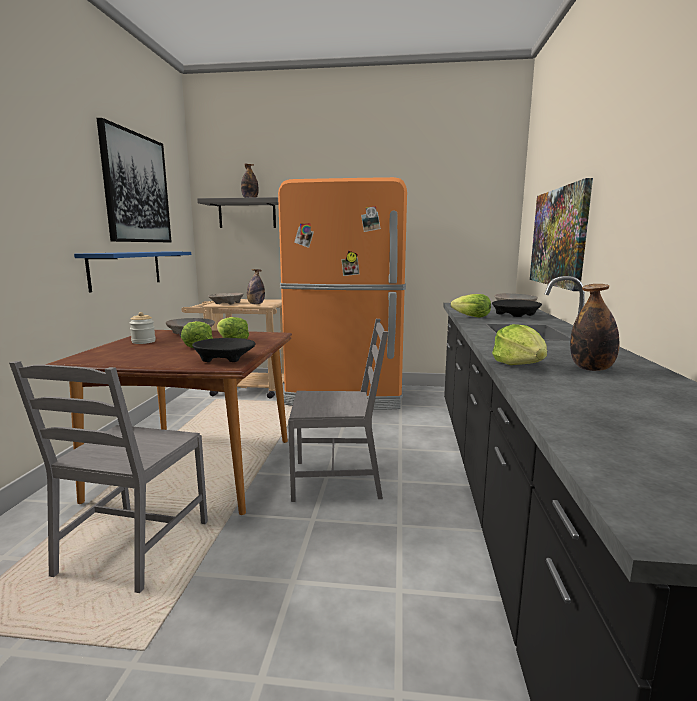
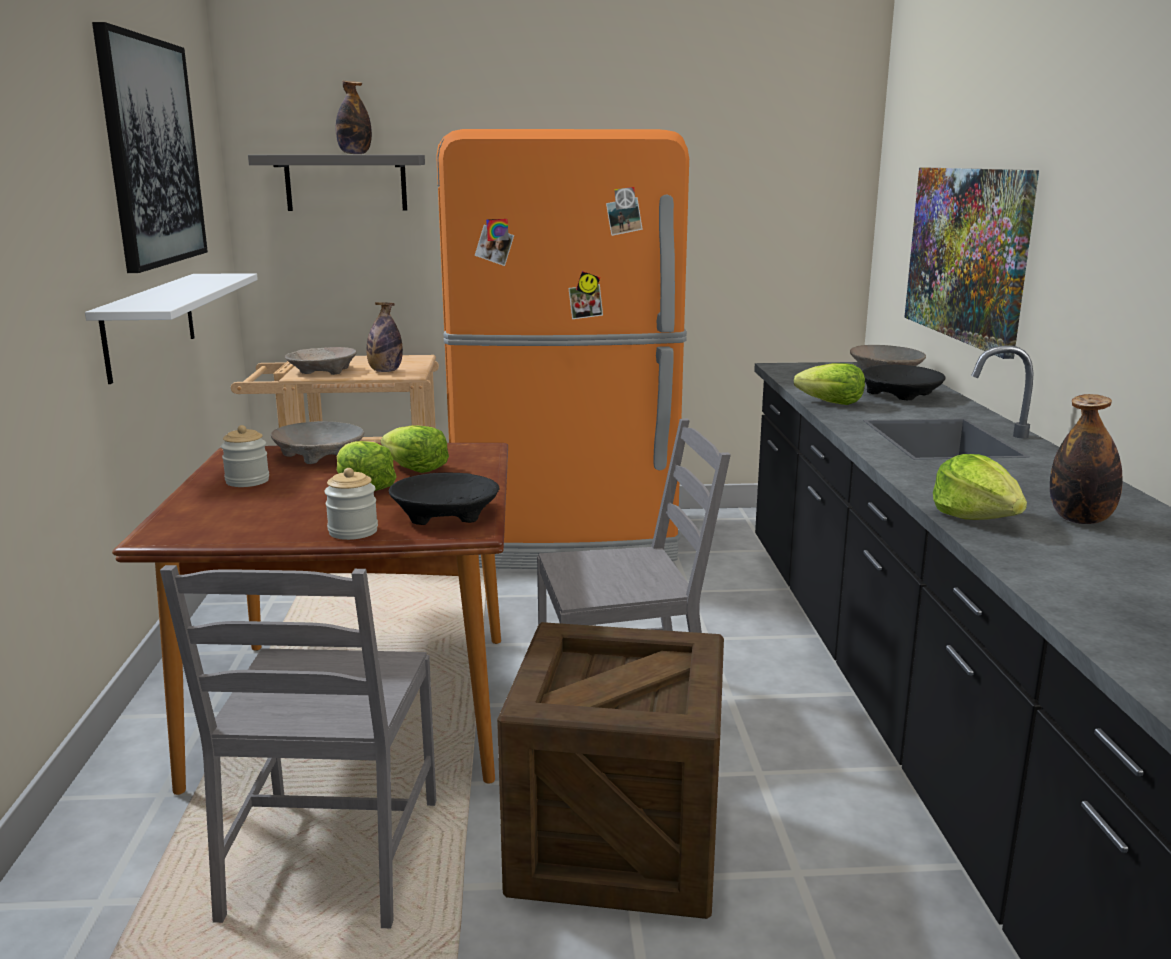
camera: 10 degrees left, 5 degrees up
blue shelf [74,252,191,293] -> white shelf [85,273,258,384]
none -> jar [324,468,378,540]
none -> crate [497,622,724,919]

